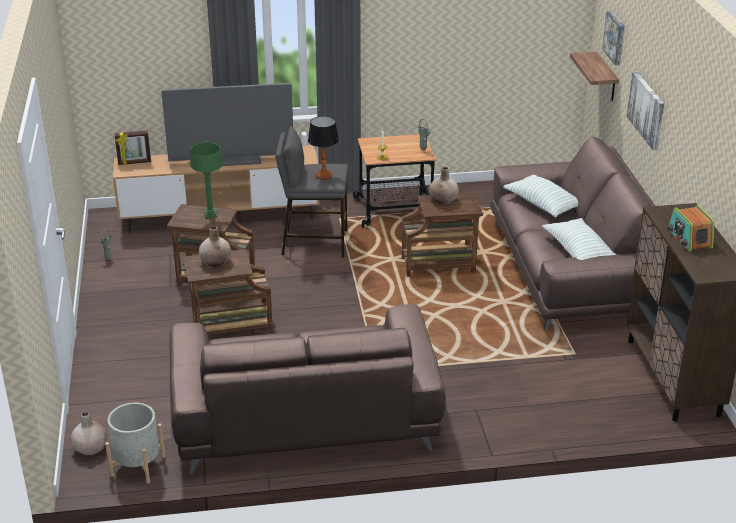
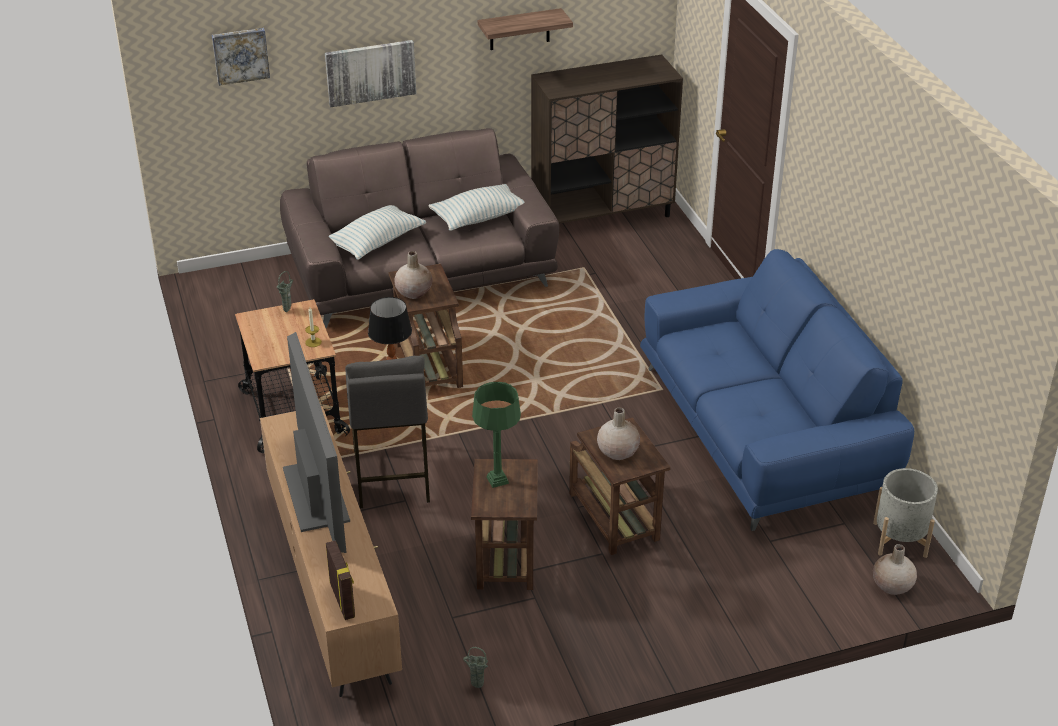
camera: 100 degrees left, 5 degrees up
brown sofa [170,304,446,475] -> blue sofa [640,249,914,531]
shelf [570,52,619,101] -> shelf moved to [478,8,573,50]
radio [667,204,714,252] -> none

